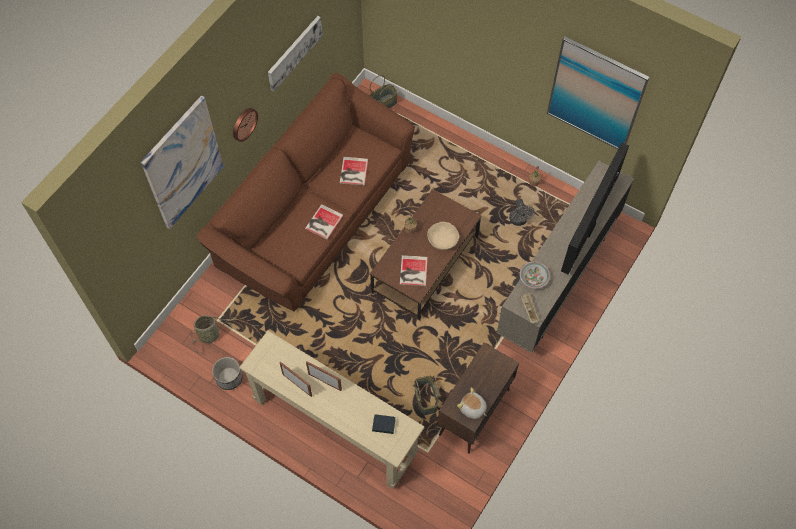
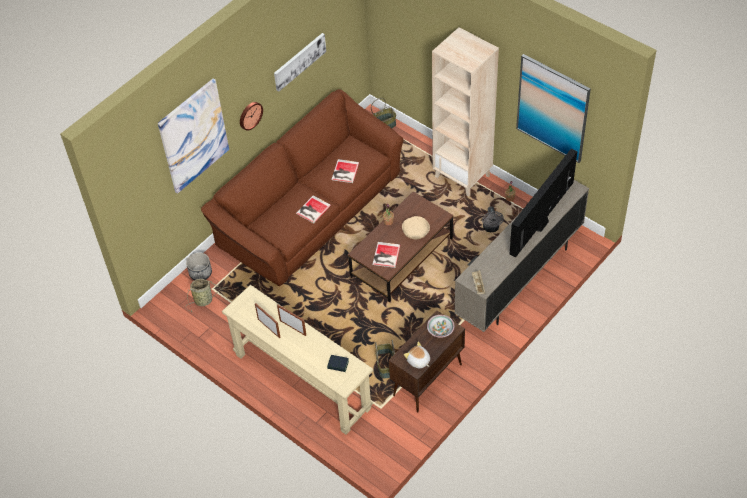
camera: 10 degrees right, 10 degrees down
planter [212,357,243,390] -> planter moved to [186,253,212,280]
bowl [520,262,550,289] -> bowl moved to [427,315,454,337]
none -> beige bookcase [432,27,499,197]

